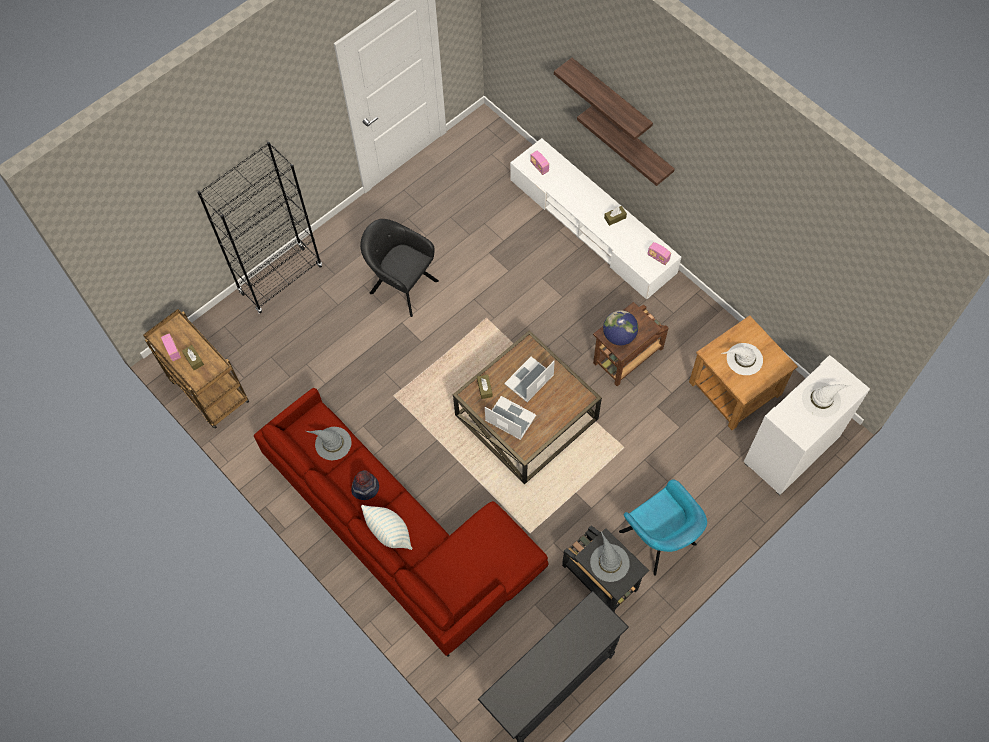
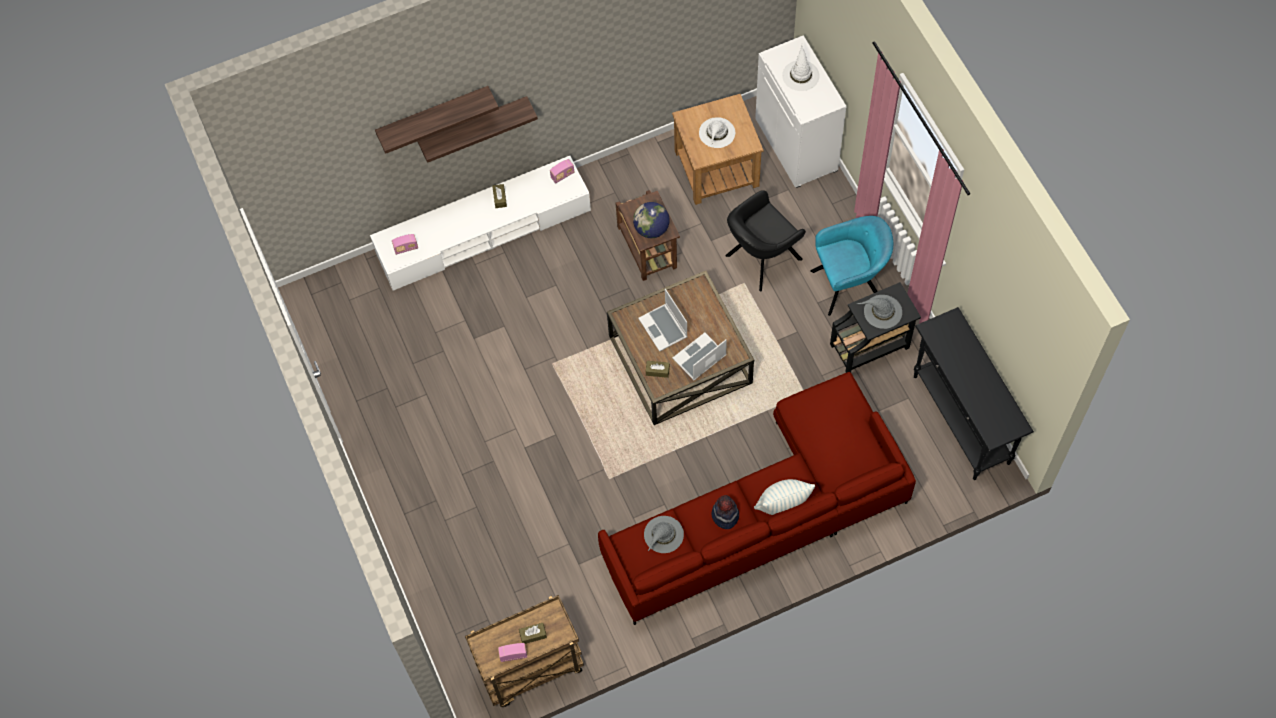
camera: 70 degrees left, 0 degrees up
black bookcase [197,142,322,314] -> none
black armchair [360,219,439,317] -> black armchair moved to [725,190,806,291]

